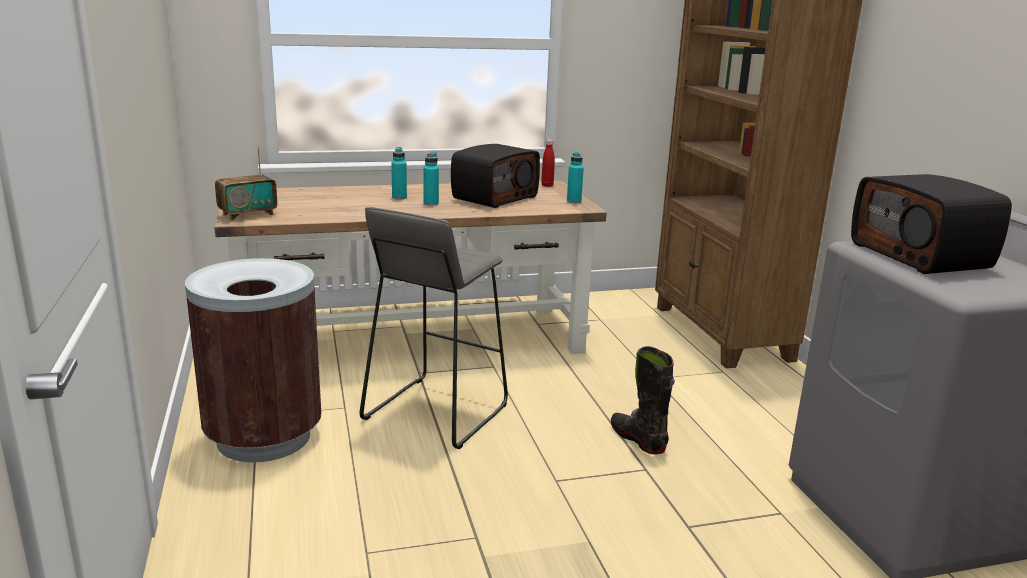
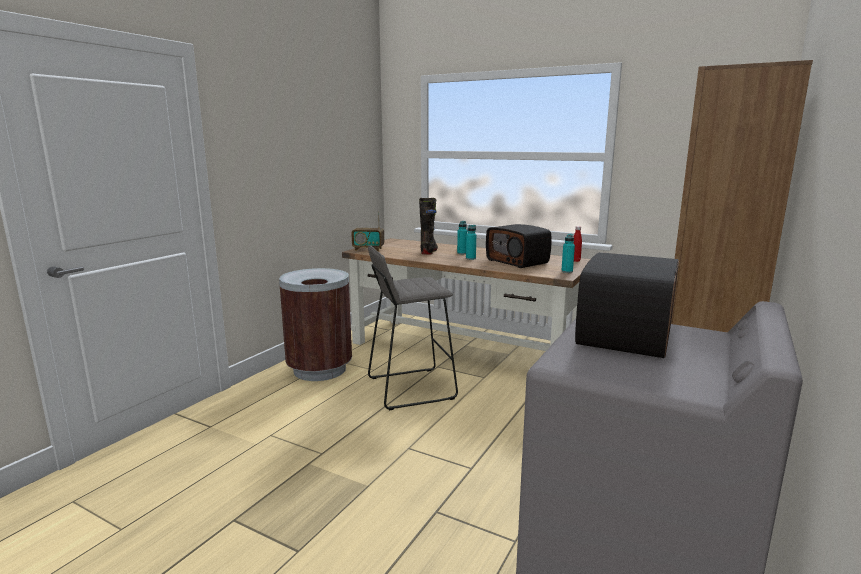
camera: 45 degrees right, 5 degrees down
radio [451,144,540,208] -> radio turned 60 degrees clockwise [486,224,551,268]
black boot [611,346,675,455] -> black boot moved to [419,198,438,255]

